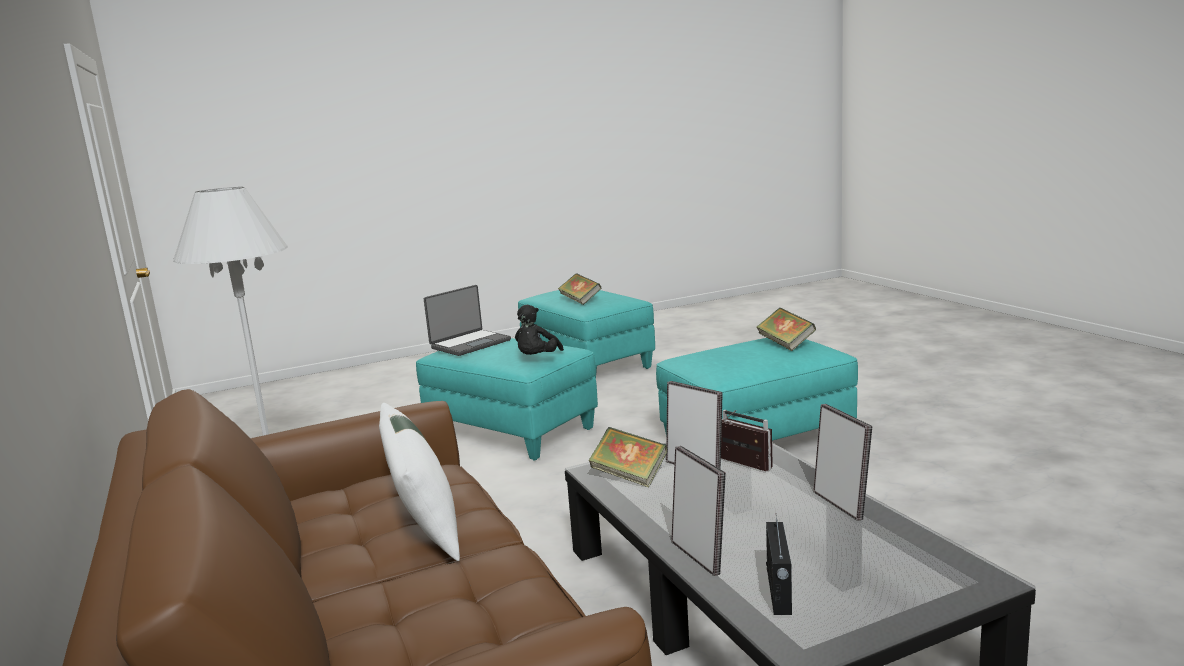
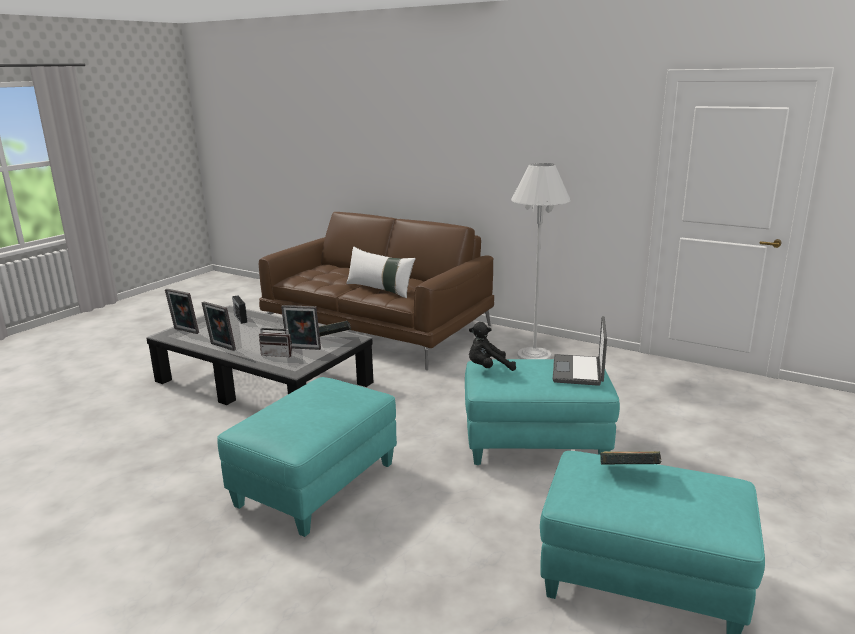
camera: 145 degrees right, 5 degrees up
black plush toy [515,305,564,355] -> black plush toy turned 90 degrees counterclockwise [469,322,516,371]
picture frame [671,446,726,576] -> picture frame moved to [165,289,199,334]
book [757,307,816,351] -> none

